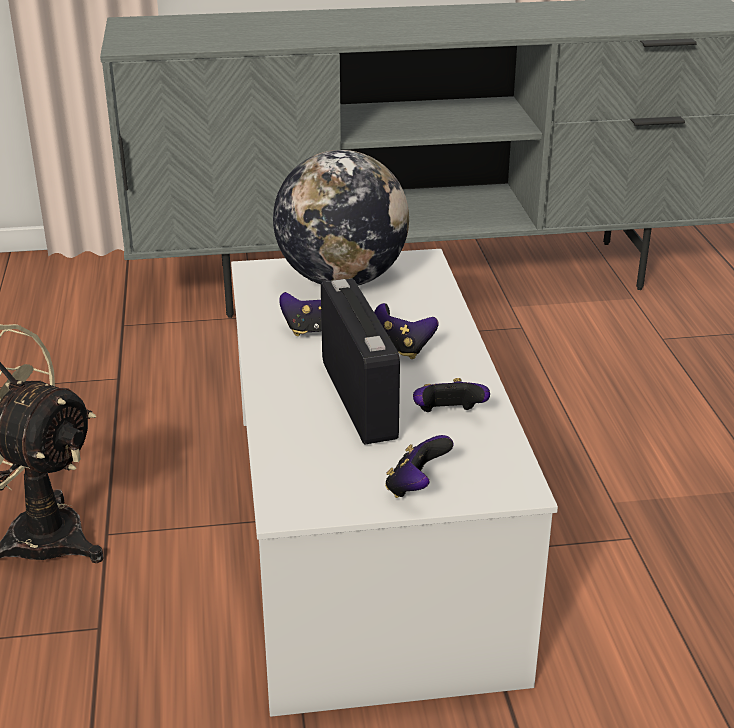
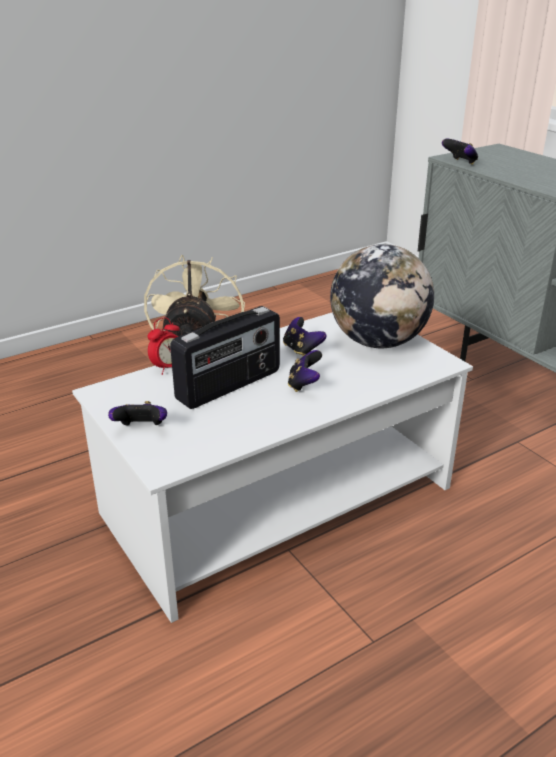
camera: 65 degrees right, 0 degrees up
game controller [413,378,490,412] -> game controller moved to [442,139,478,165]
none -> alarm clock [147,317,180,375]

